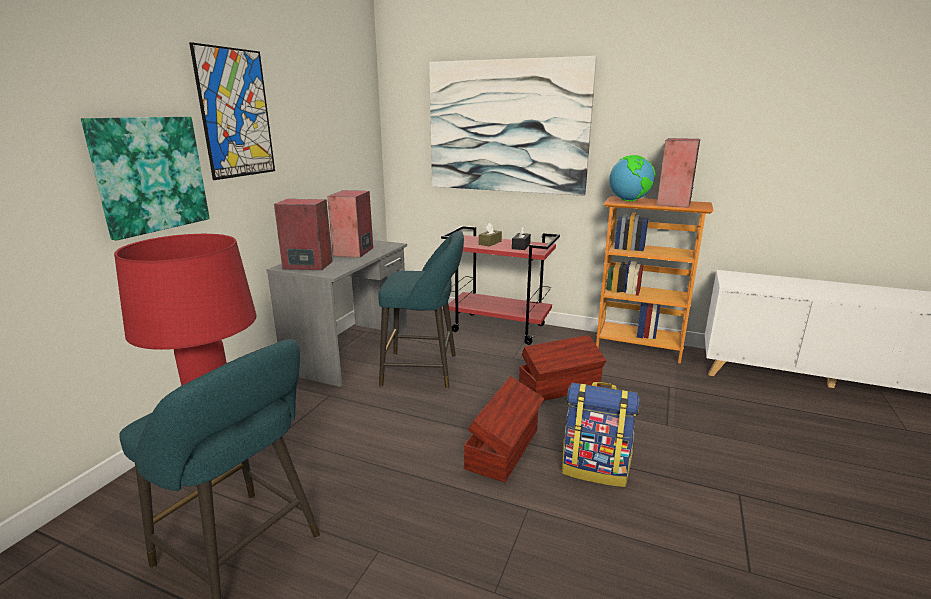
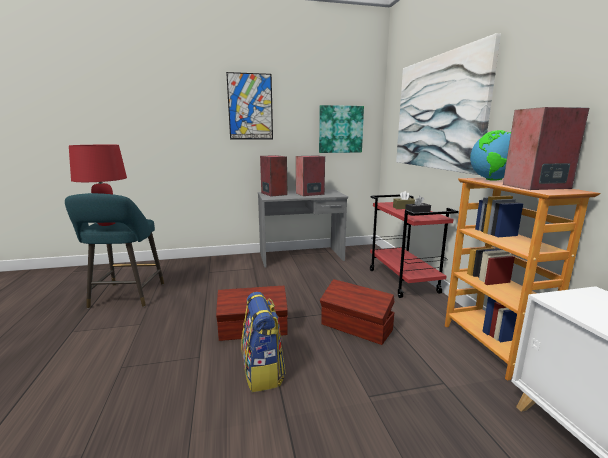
camera: 55 degrees right, 5 degrees down
picture [81,117,210,241] -> picture moved to [319,105,364,153]
turquoise stool [378,231,464,389] -> none

